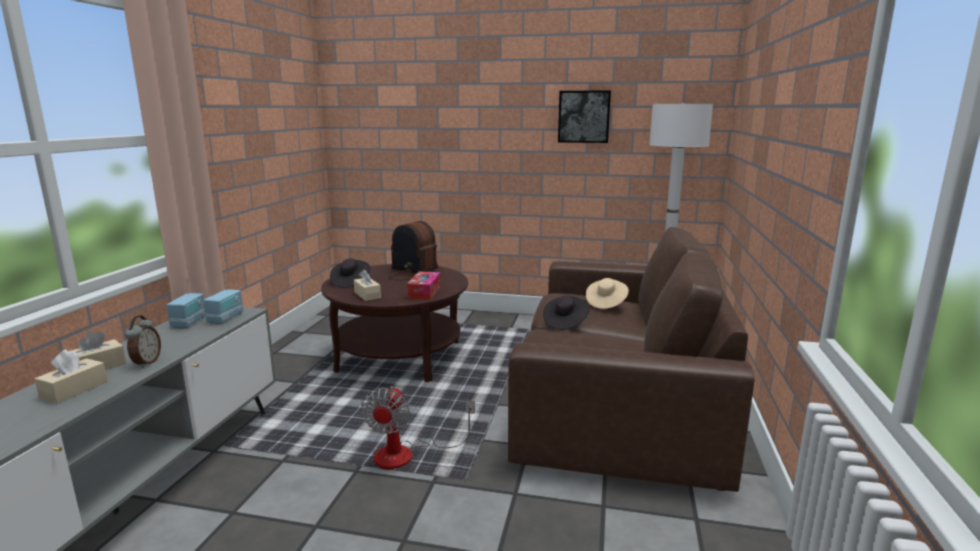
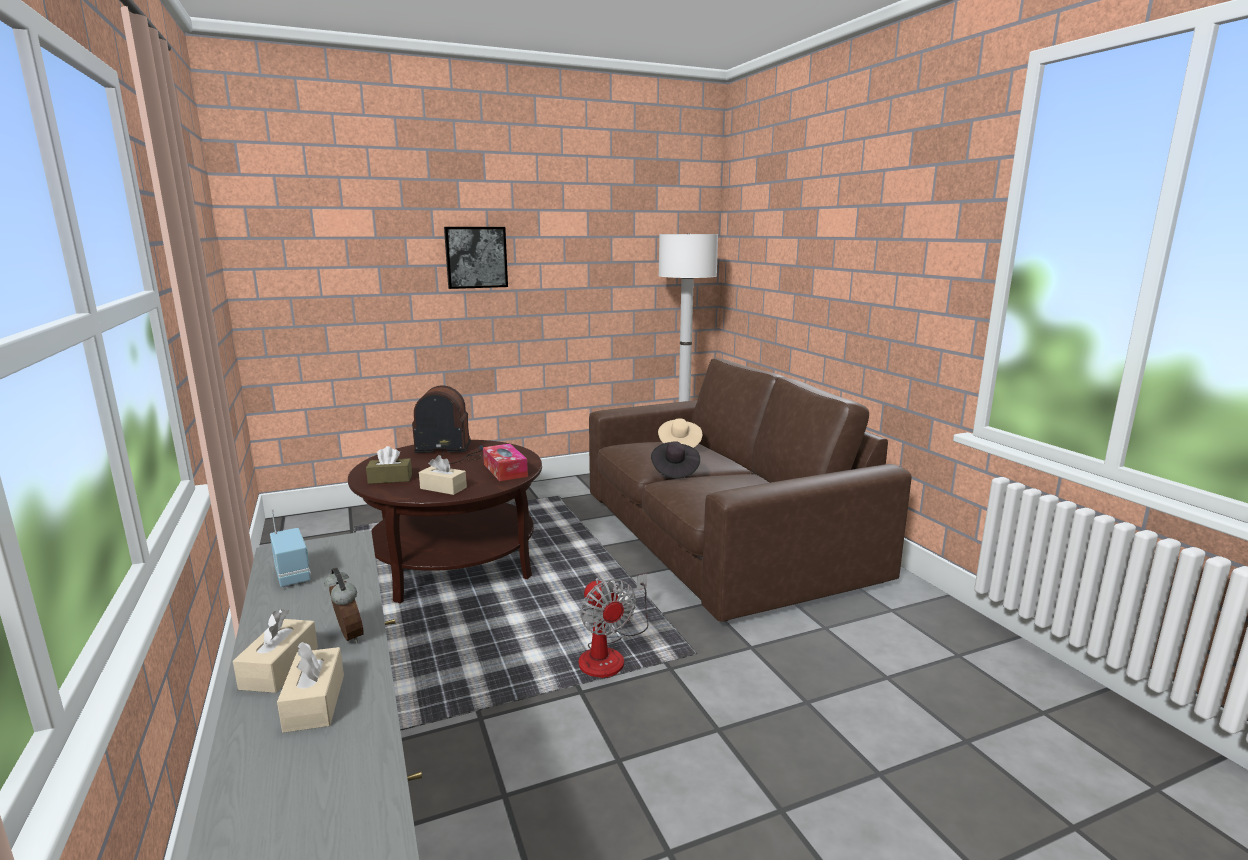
camera: 35 degrees left, 0 degrees up
radio [203,275,243,324] -> none
black hat [330,259,370,288] -> brown tissue box [366,446,412,484]
picture [558,90,611,143] -> picture moved to [444,227,508,289]

